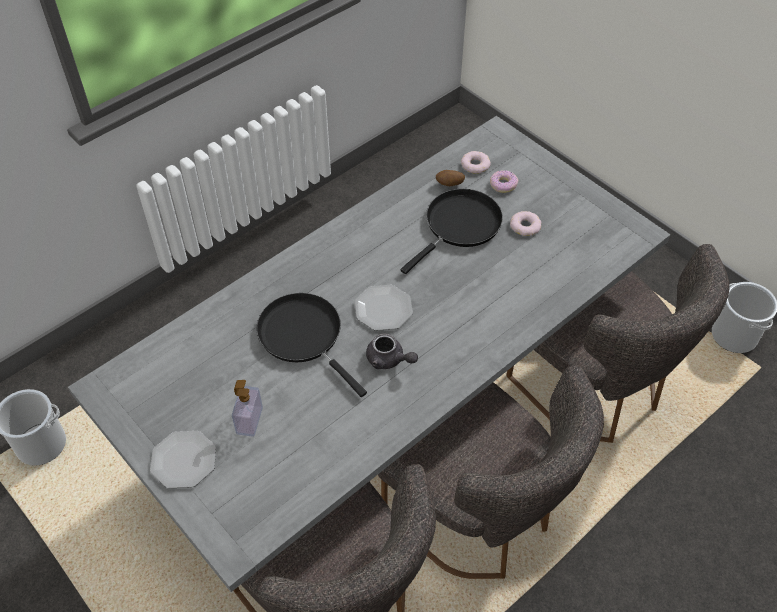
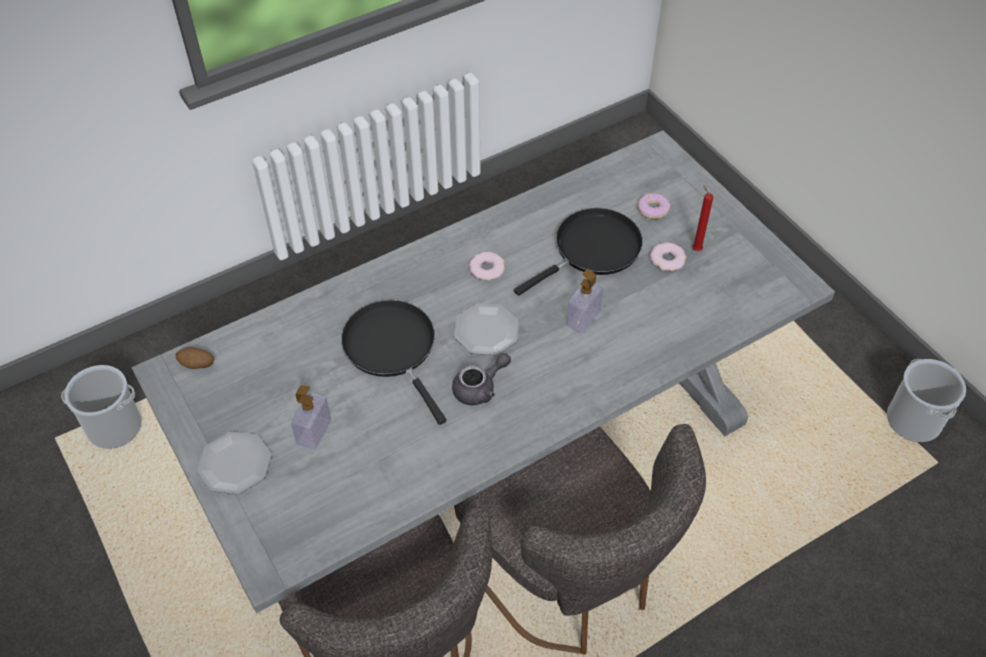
camera: 10 degrees right, 0 degrees up
grey teapot [366,334,418,369] -> grey teapot turned 75 degrees counterclockwise [452,353,511,405]
potato [436,170,465,186] -> potato moved to [175,347,214,369]
donut [461,151,491,174] -> donut moved to [469,252,505,281]
grey chair [506,244,729,443] -> none
none -> soap dispenser [566,269,603,333]
none -> red candle [692,185,713,251]

